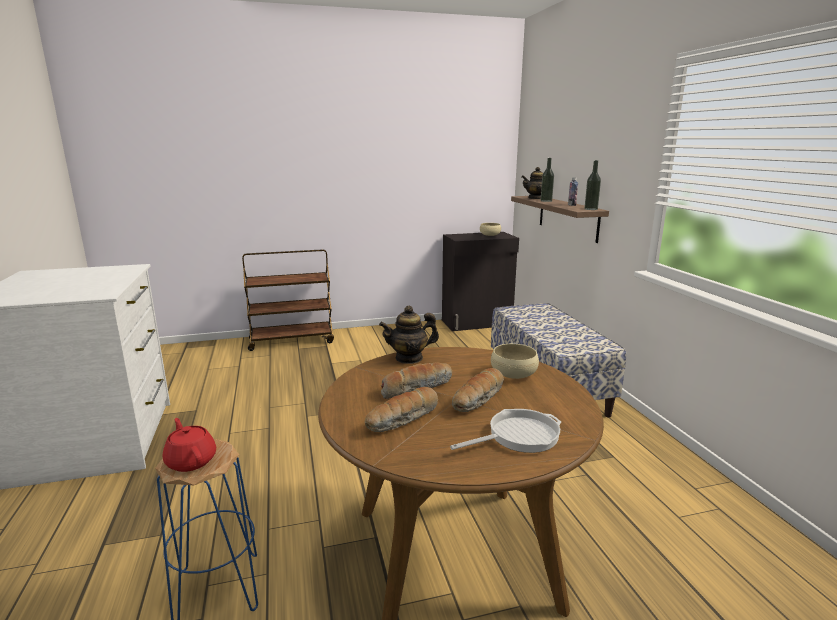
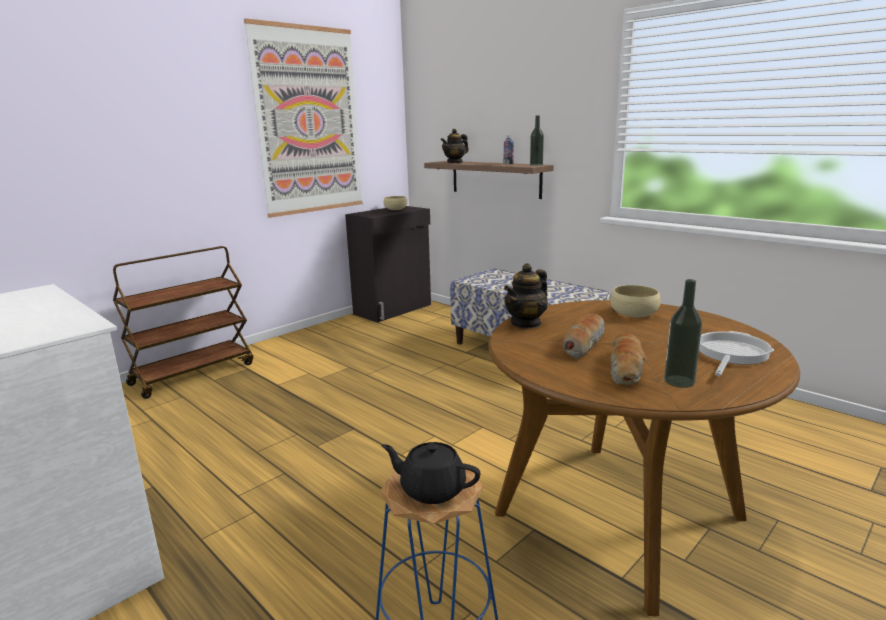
camera: 30 degrees left, 0 degrees up
red teapot [163,418,216,472] -> black teapot [381,442,481,504]
bread [452,368,504,412] -> none
bottle [541,158,554,202] -> bottle moved to [664,279,702,388]
none -> picture [244,18,363,218]

